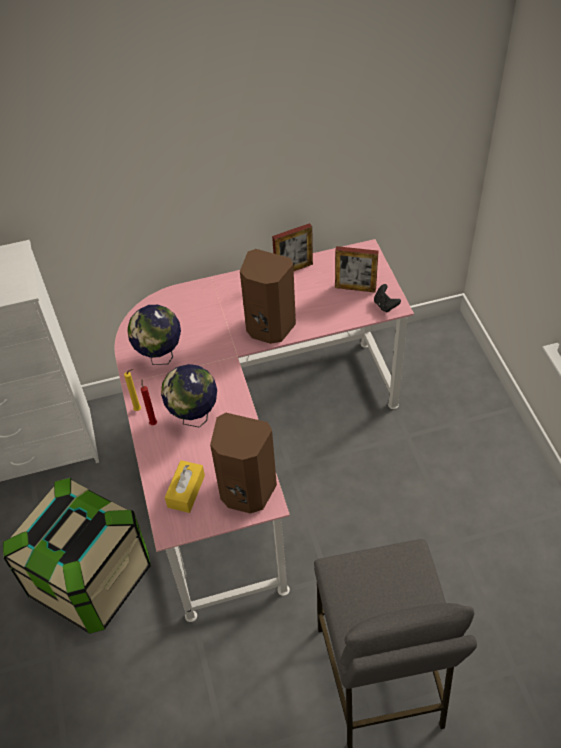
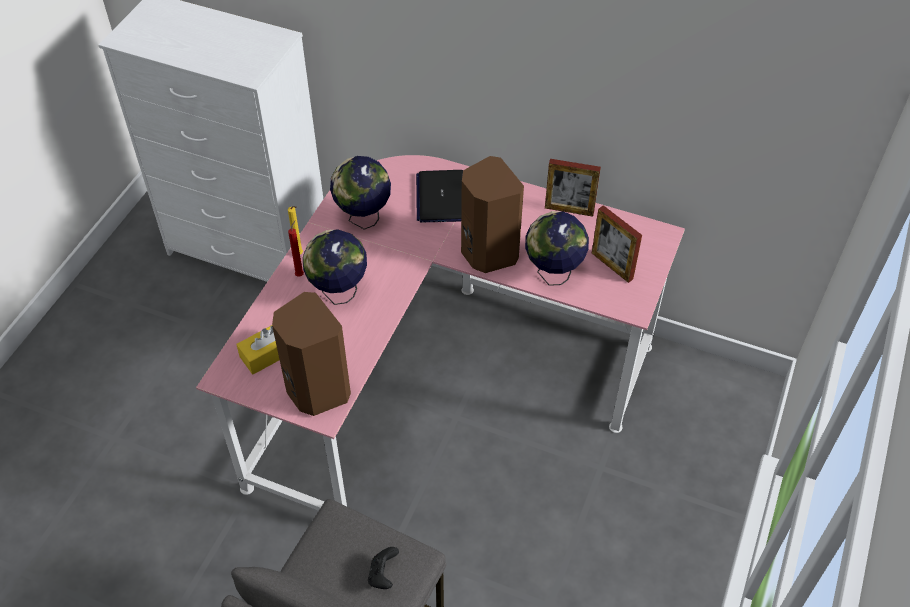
camera: 35 degrees right, 0 degrees up
storage box [3,478,151,634] -> none
black game controller [374,284,401,312] -> black game controller moved to [368,547,399,589]
none -> laptop [416,170,463,223]
none -> globe [525,211,589,286]

